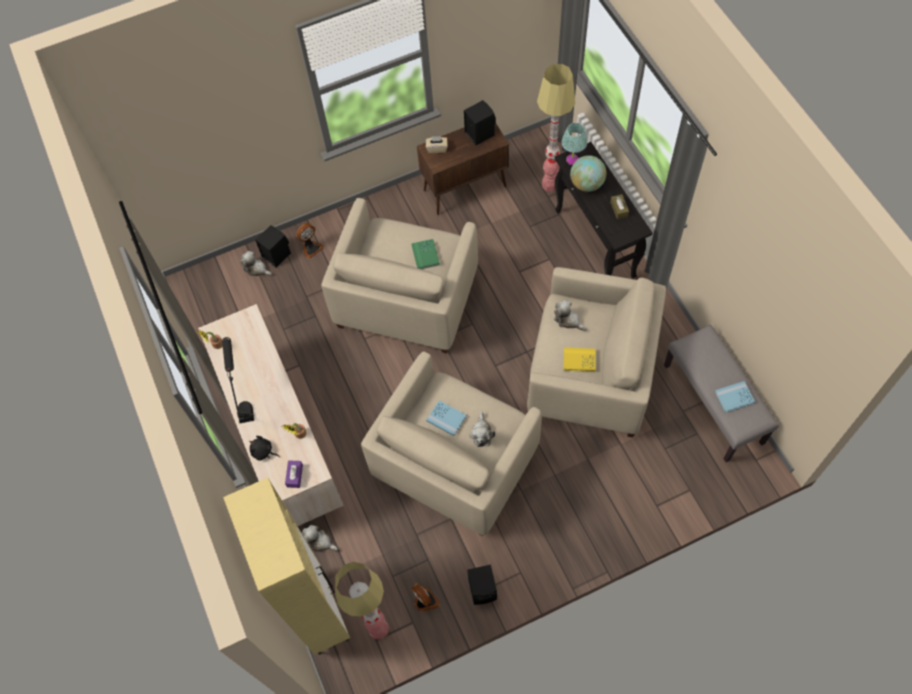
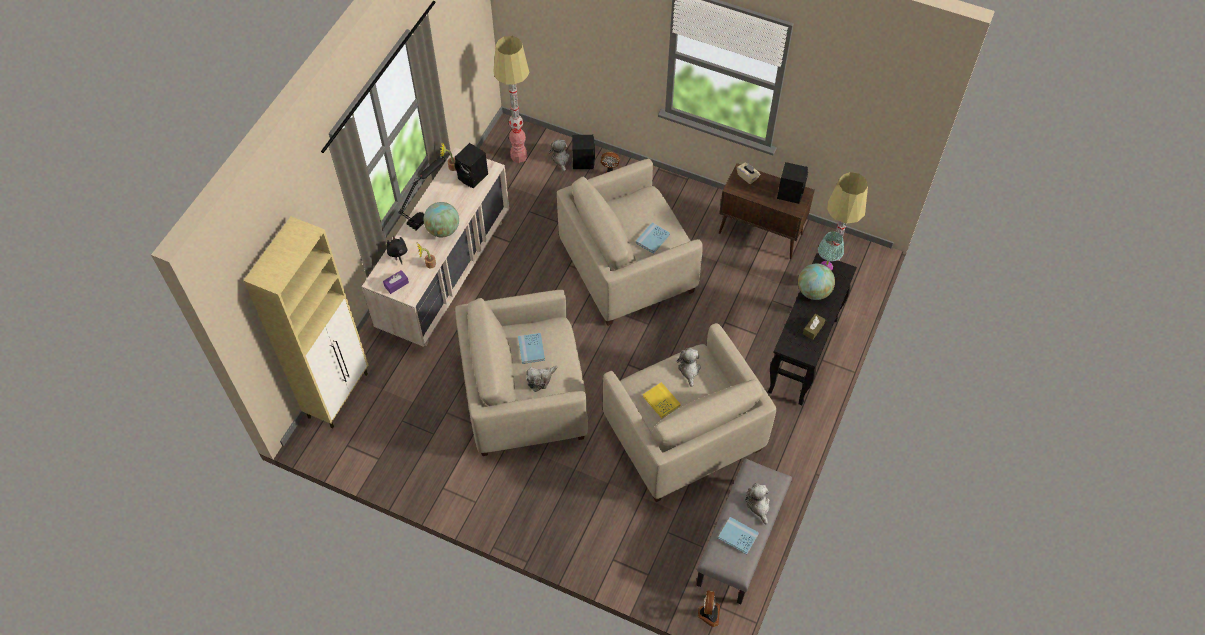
camera: 45 degrees right, 5 degrees down
plush toy [302,525,338,551] -> plush toy moved to [745,483,770,525]
floor lamp [335,562,389,640] -> floor lamp moved to [493,36,529,163]
green book [411,239,440,269] -> blue book [636,222,670,254]
fan [411,583,440,612] -> fan moved to [698,590,720,627]
black speaker [467,565,497,605] -> black speaker moved to [454,143,488,188]
none -> globe [424,202,459,237]

